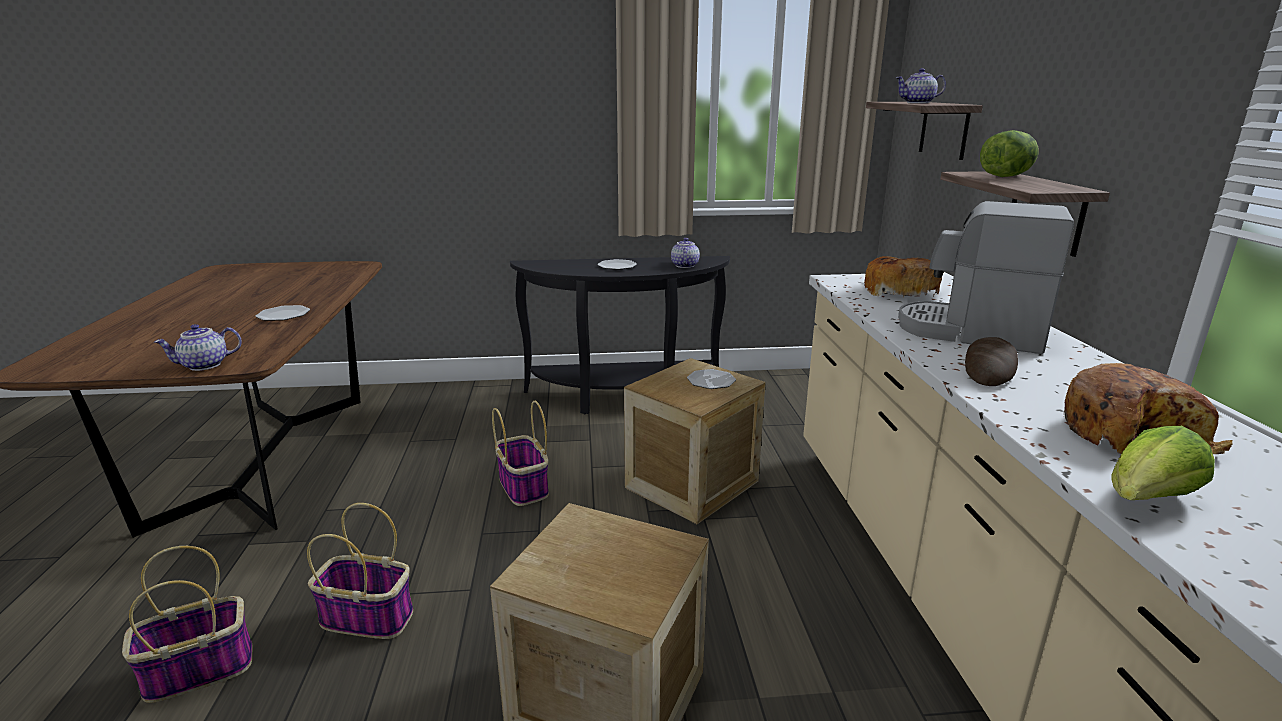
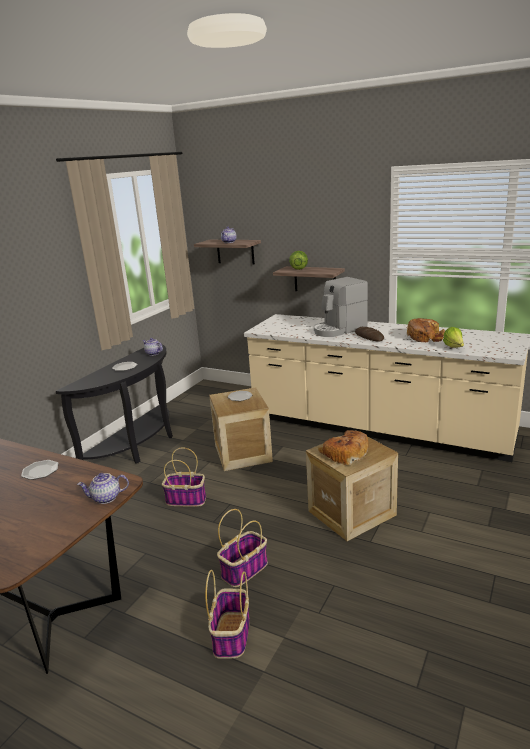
camera: 55 degrees left, 0 degrees up
teapot [154,324,242,371] -> teapot turned 75 degrees clockwise [77,473,129,504]
bread [864,256,942,298] -> bread moved to [318,430,368,465]

